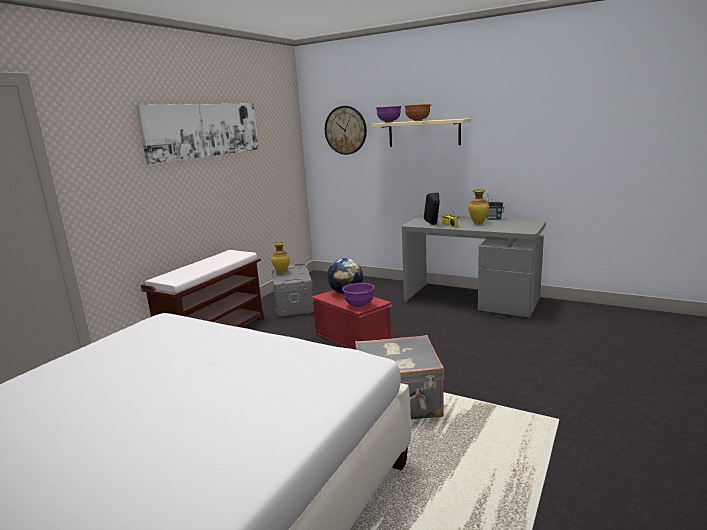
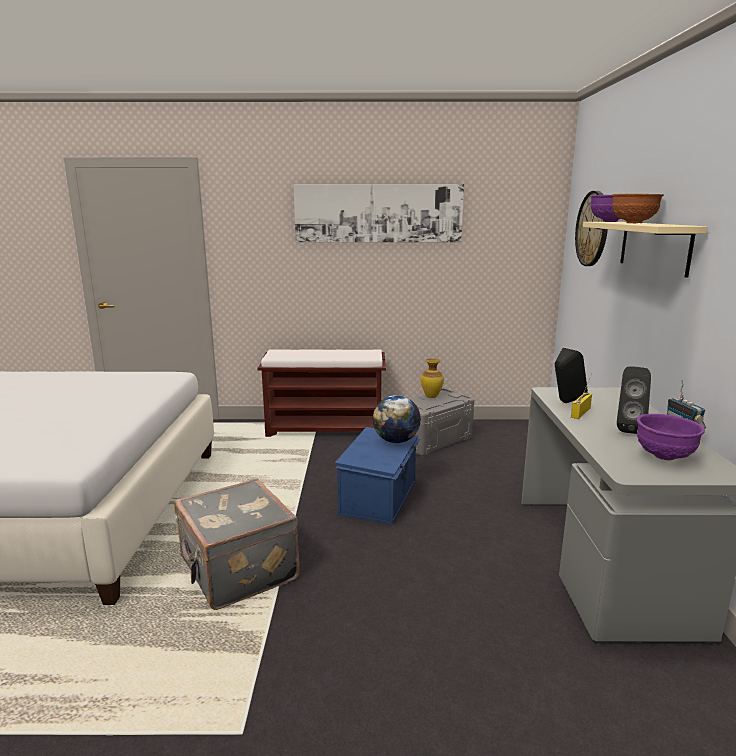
camera: 60 degrees right, 0 degrees up
red storage box [311,290,394,350] -> blue storage box [335,427,420,525]
purple bowl [342,283,374,307] -> purple bowl moved to [637,414,705,460]
vase [468,189,489,224] -> black speaker [617,367,651,434]

